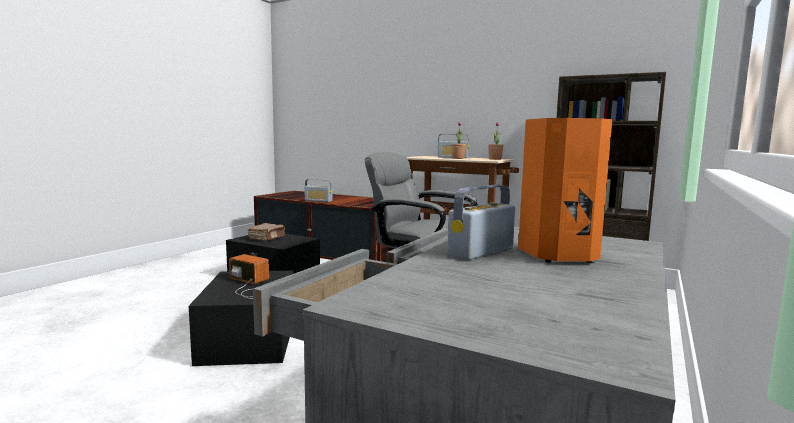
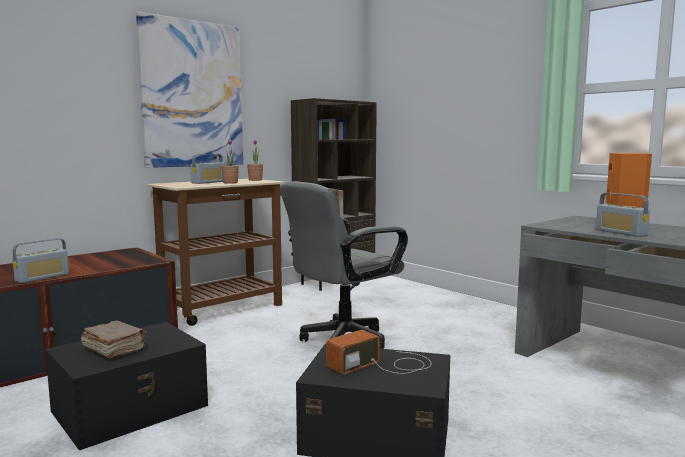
camera: 70 degrees left, 0 degrees up
none -> picture [136,12,243,168]

